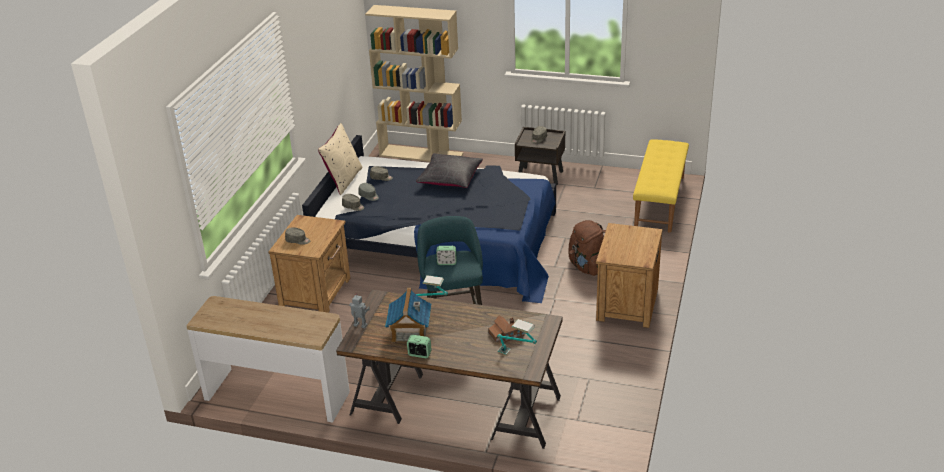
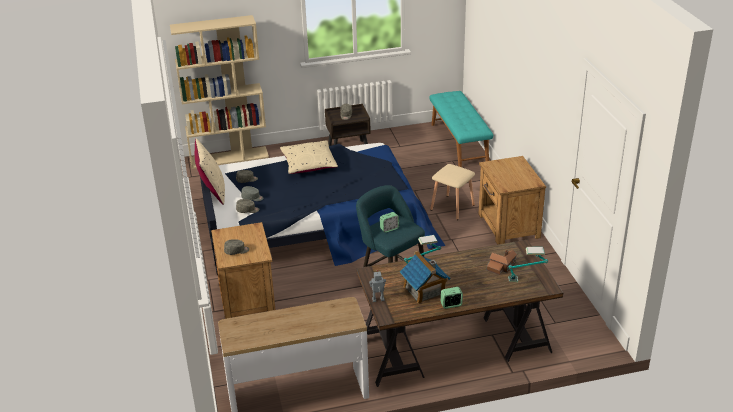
camera: 30 degrees left, 0 degrees up
black pillow [416,153,483,188] -> beige pillow [280,140,338,174]
brown backpack [568,220,606,276] -> beige stool [430,164,475,220]
yellow bench [633,139,689,233] -> turquoise bench [429,91,493,167]

